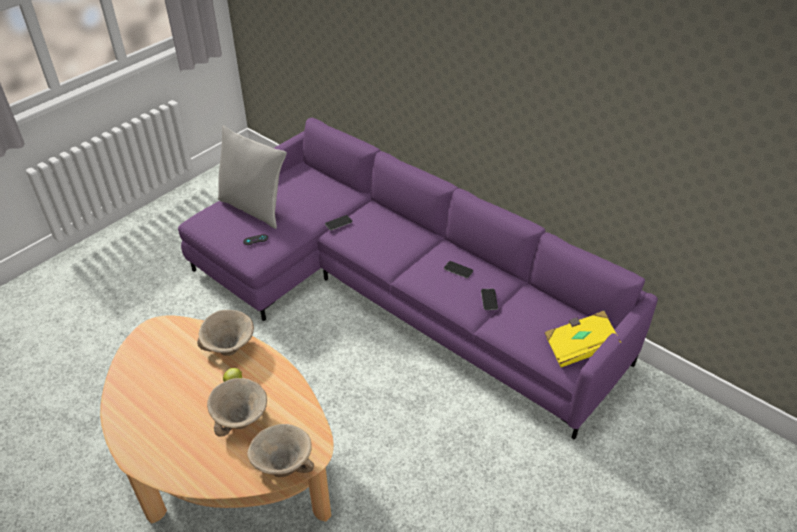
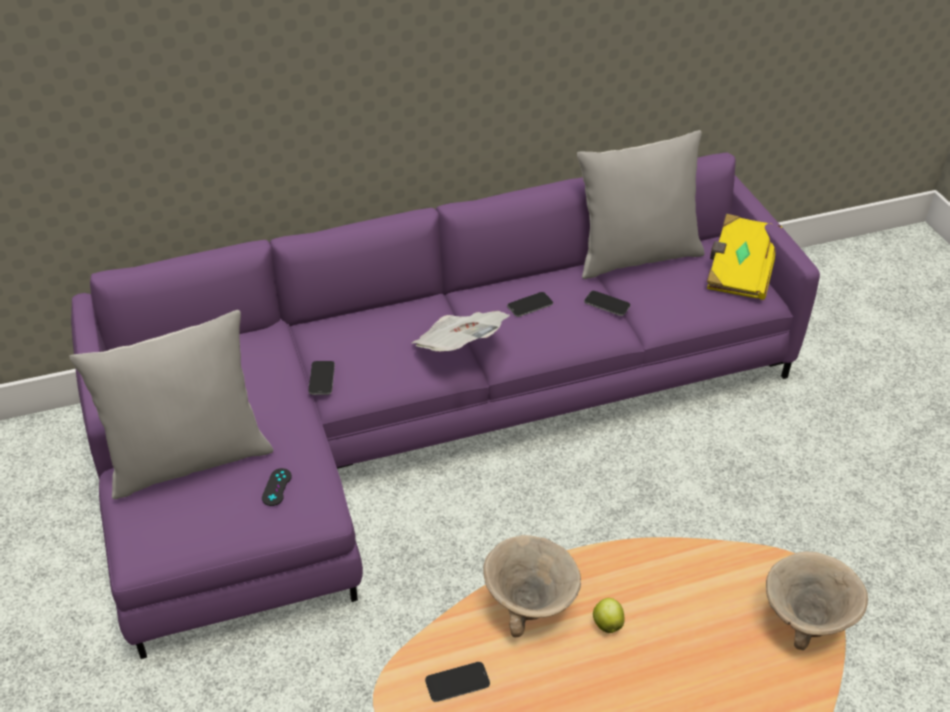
camera: 60 degrees left, 0 degrees up
beige bowl [207,378,267,437] -> none
none -> newspaper [412,311,510,351]
none -> phone [425,662,490,702]
none -> grey pillow [577,130,704,279]

